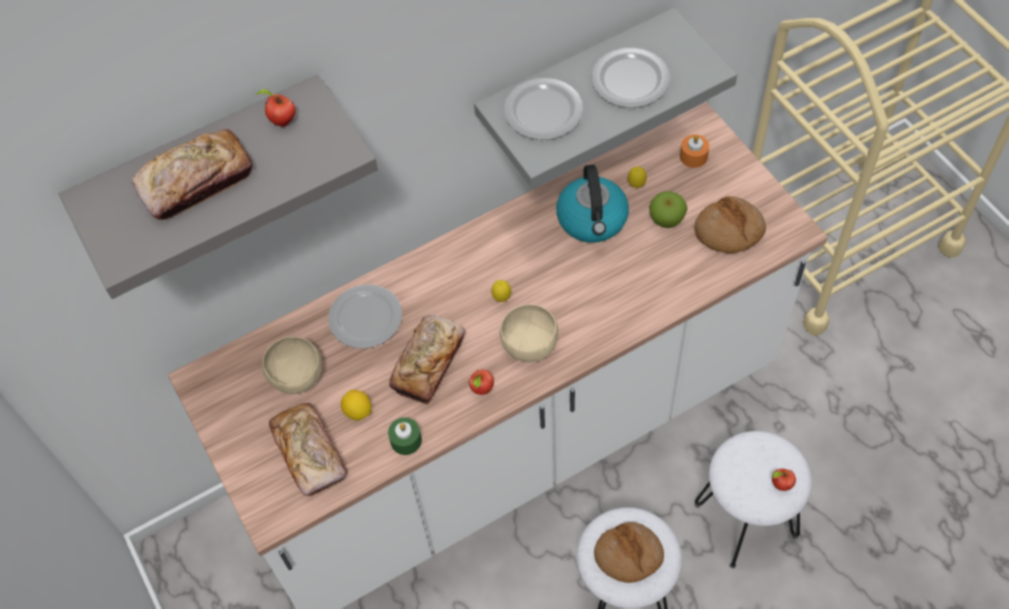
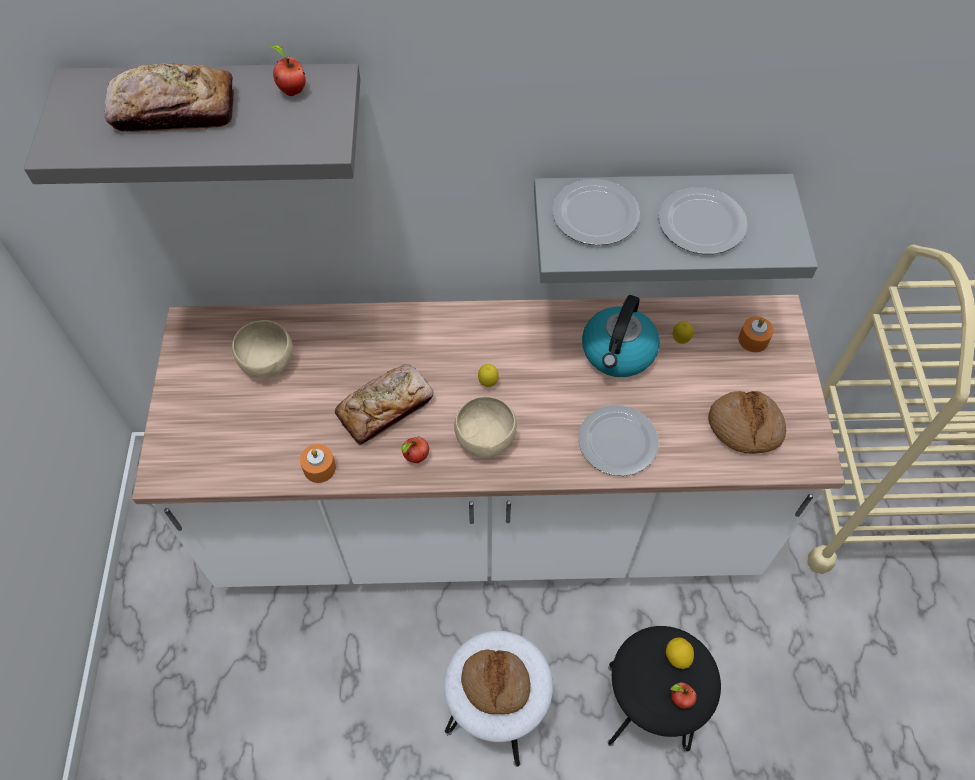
camera: 25 degrees right, 0 degrees up
bread [269,403,347,496] -> none
plate [328,284,402,349] -> plate moved to [578,405,659,476]
lemon [341,390,372,420] -> lemon moved to [666,637,694,669]
green candle [388,417,422,455] -> orange candle [300,444,336,483]
apple [649,191,687,228] -> none
white stool [694,431,812,569] -> black stool [607,626,721,753]

